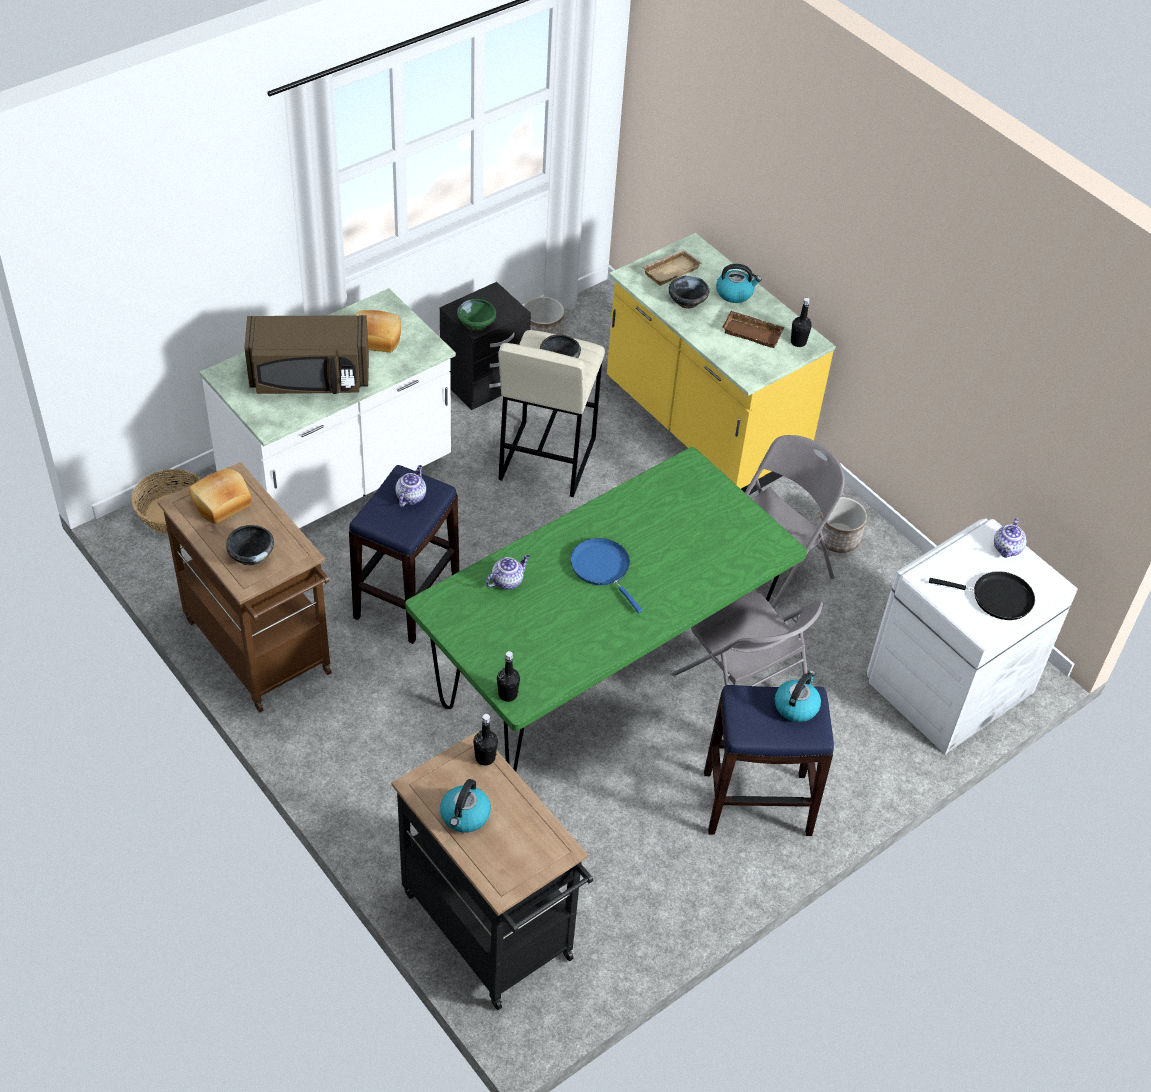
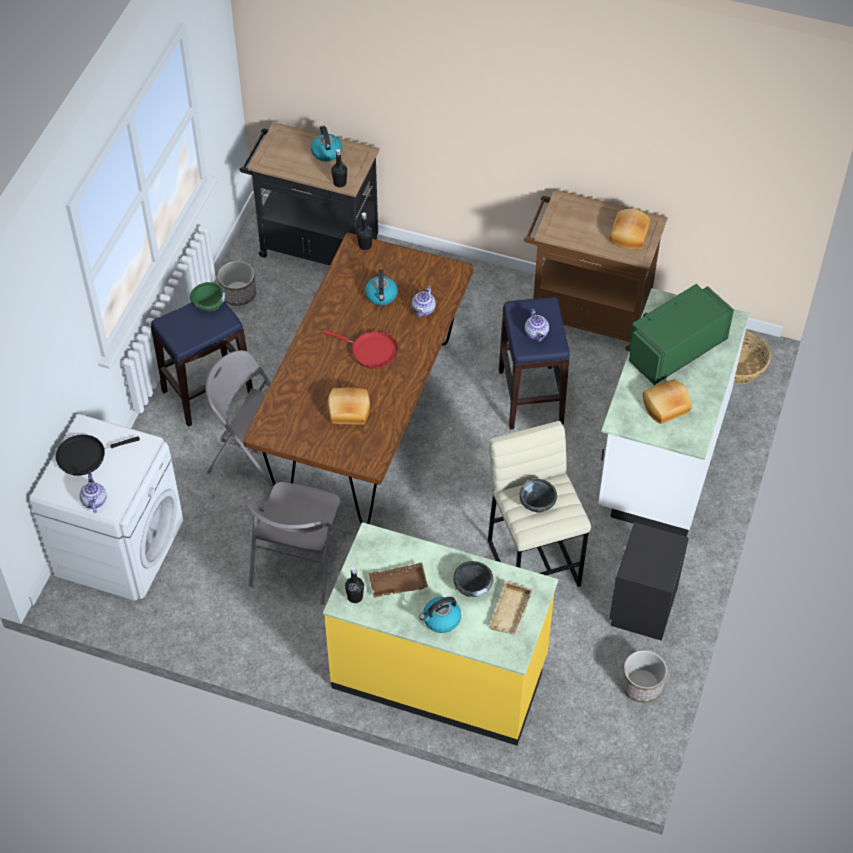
camera: 150 degrees right, 5 degrees up
black bowl [226,525,274,566] -> none
brown microwave [244,315,369,394] -> green microwave [628,284,734,385]
green dining table [406,447,807,772] -> brown dining table [243,233,474,524]
green bowl [457,299,496,331] -> green bowl moved to [190,282,225,312]
blue frying pan [570,538,643,613] -> red frying pan [323,330,398,369]
kettle [774,670,821,722] -> kettle moved to [365,270,398,305]
planter [817,497,867,553] -> planter moved to [218,261,256,306]
none -> bread [328,387,370,425]

